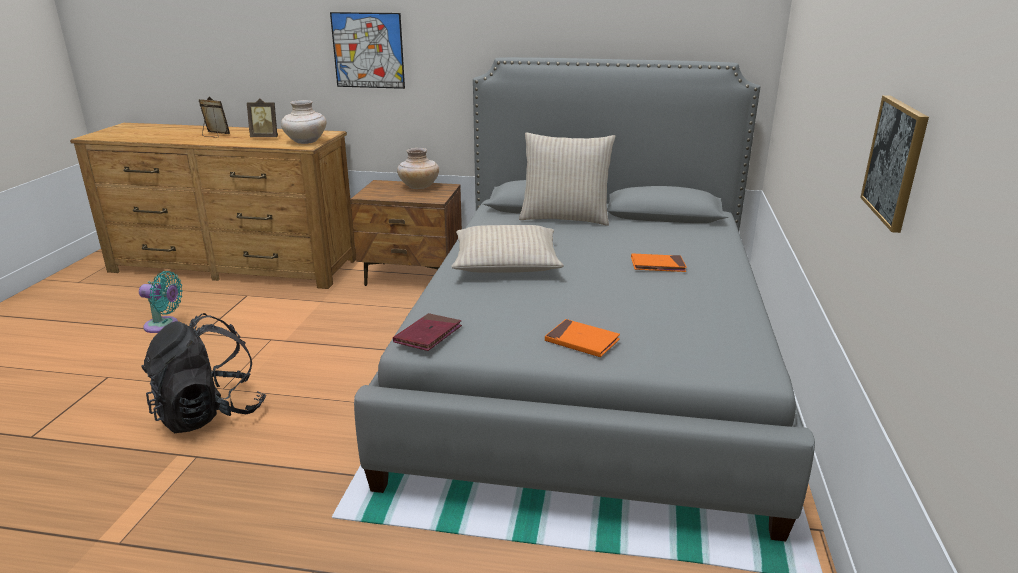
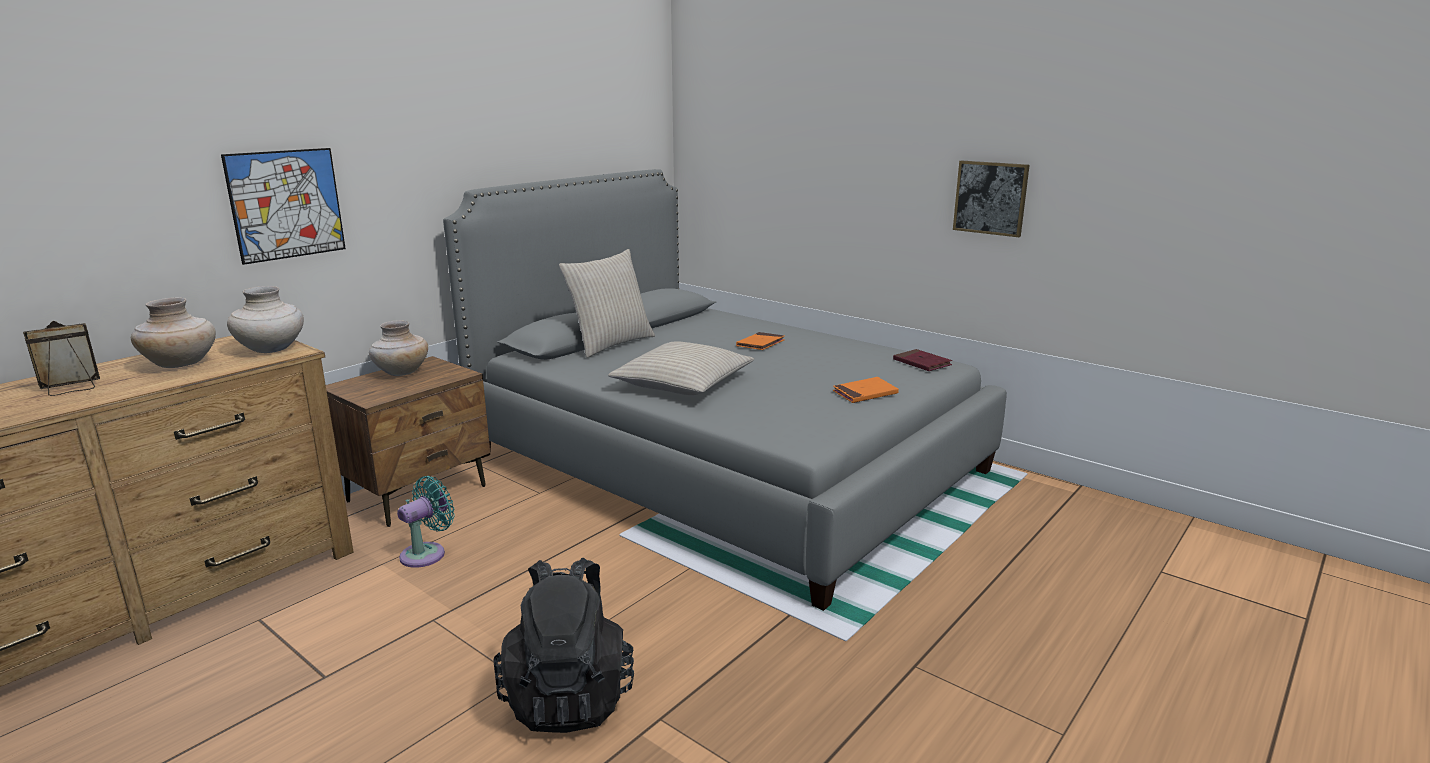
camera: 60 degrees left, 5 degrees down
turquoise fan [139,271,183,333] -> turquoise fan moved to [397,476,454,568]
picture frame [247,98,278,137] -> beige vase [131,297,216,368]
red book [393,313,462,351] -> red book moved to [893,349,952,371]

